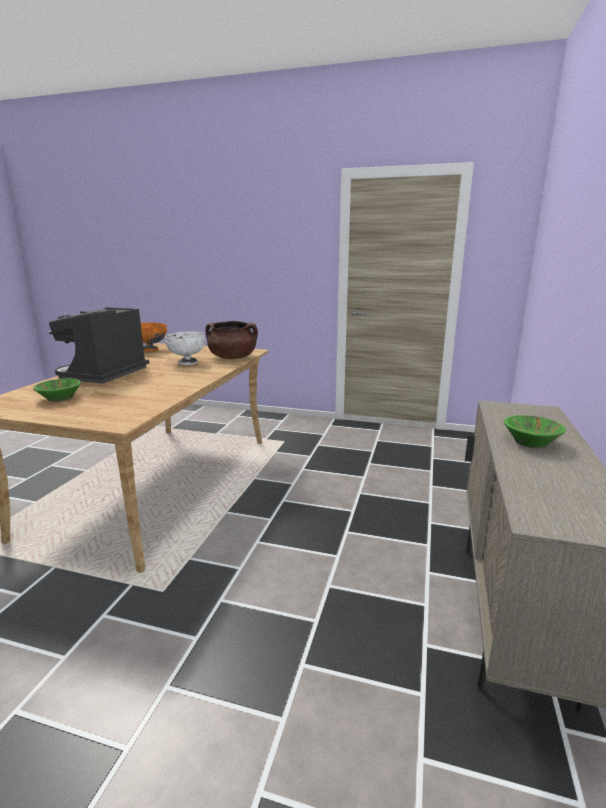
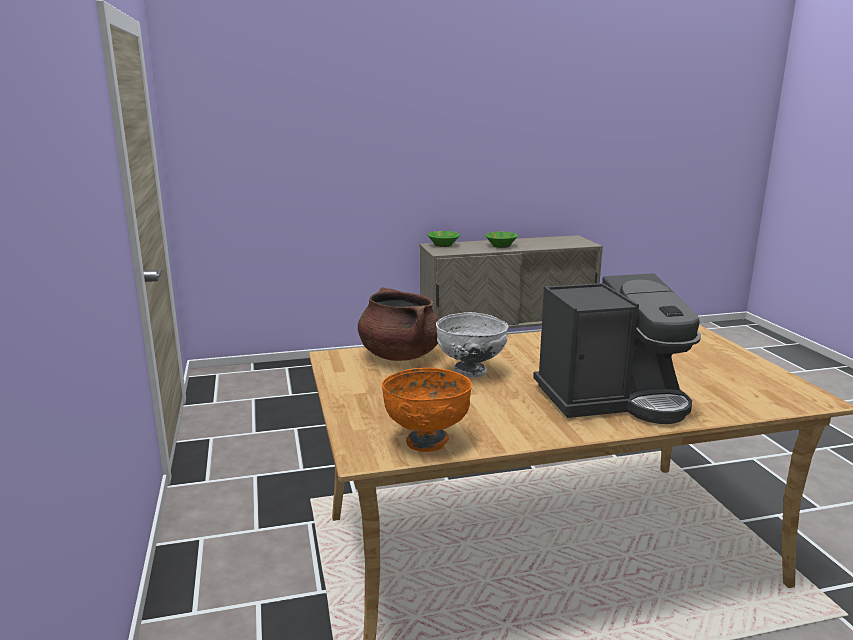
camera: 120 degrees left, 0 degrees up
green bowl [33,379,81,402] -> green bowl moved to [428,231,460,247]

